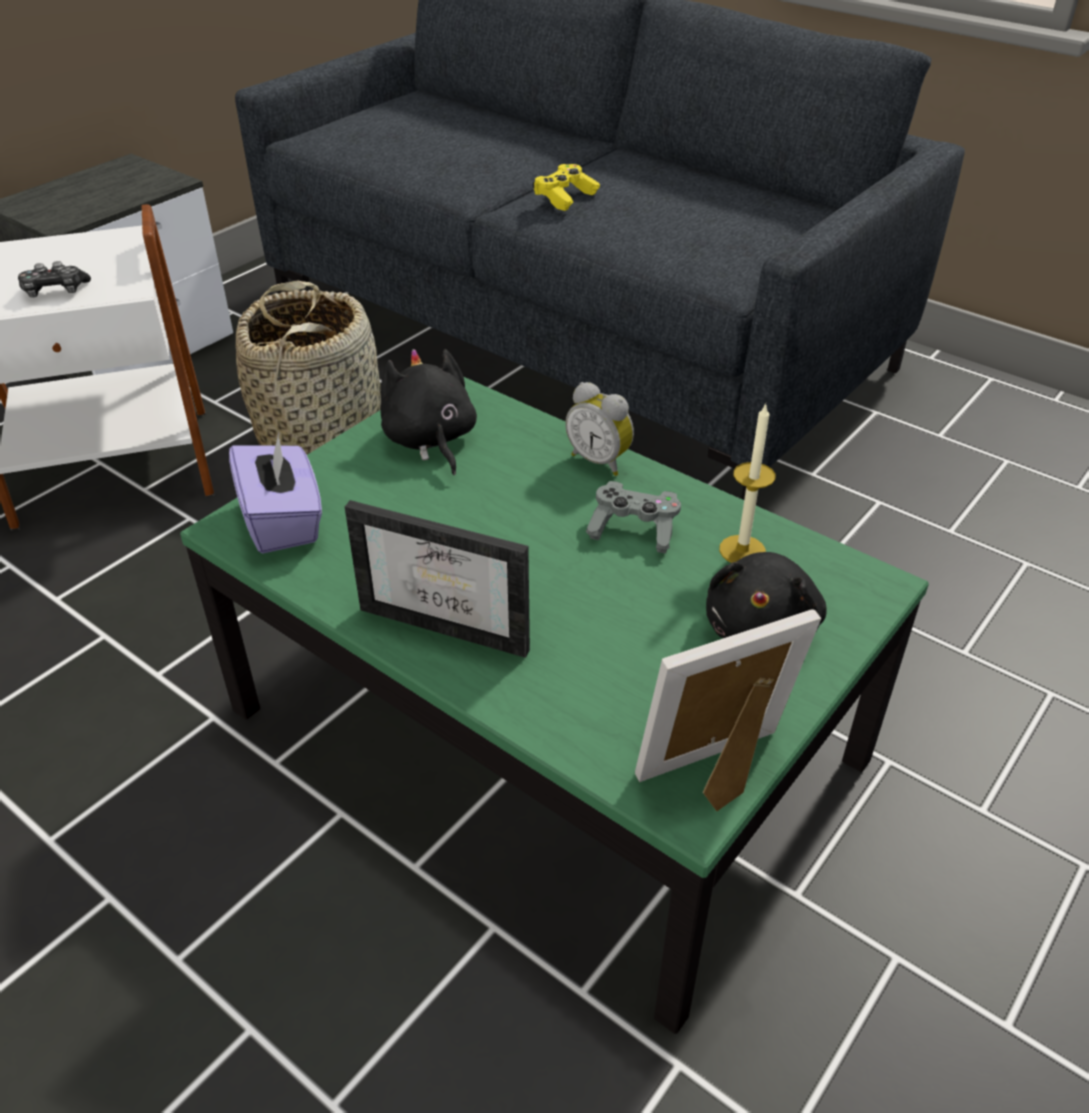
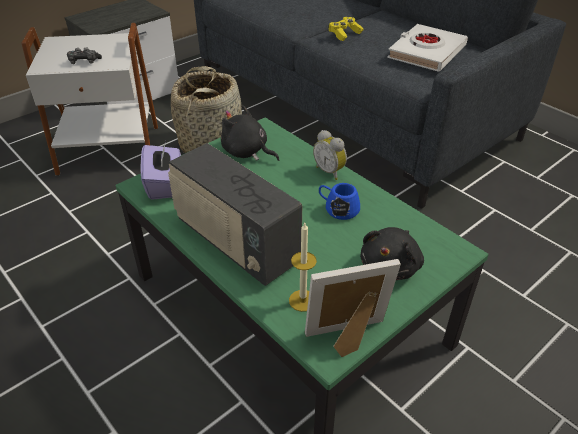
camera: 10 degrees right, 0 degrees up
picture frame [345,500,530,658] -> radio [168,143,302,286]
black plush toy [380,349,477,475] -> black plush toy turned 45 degrees counterclockwise [221,105,279,161]
grey game controller [586,481,681,554] -> blue mug [319,183,360,220]
candle [719,403,775,563] -> candle moved to [289,223,317,312]
none -> white book [387,24,468,72]

